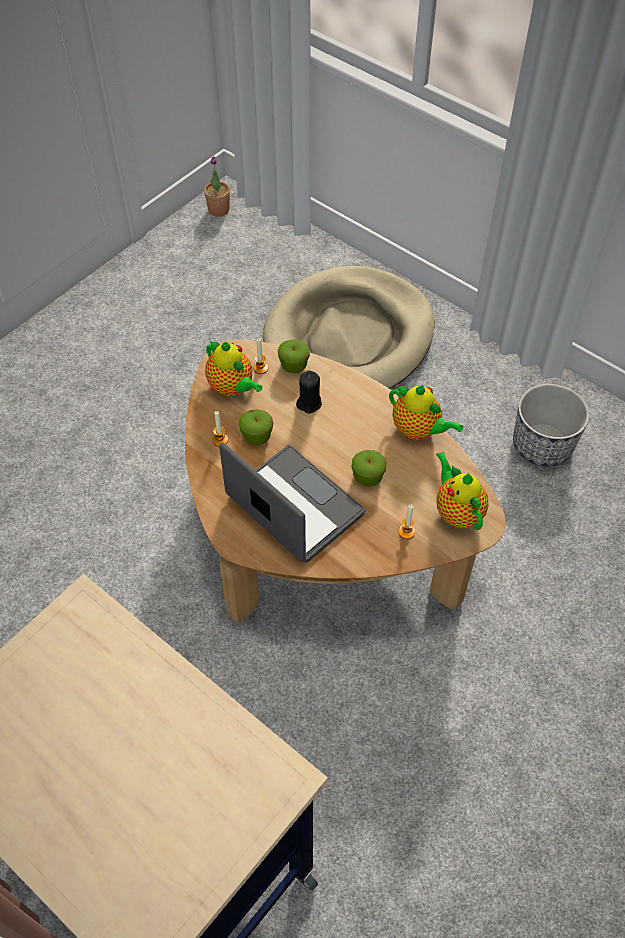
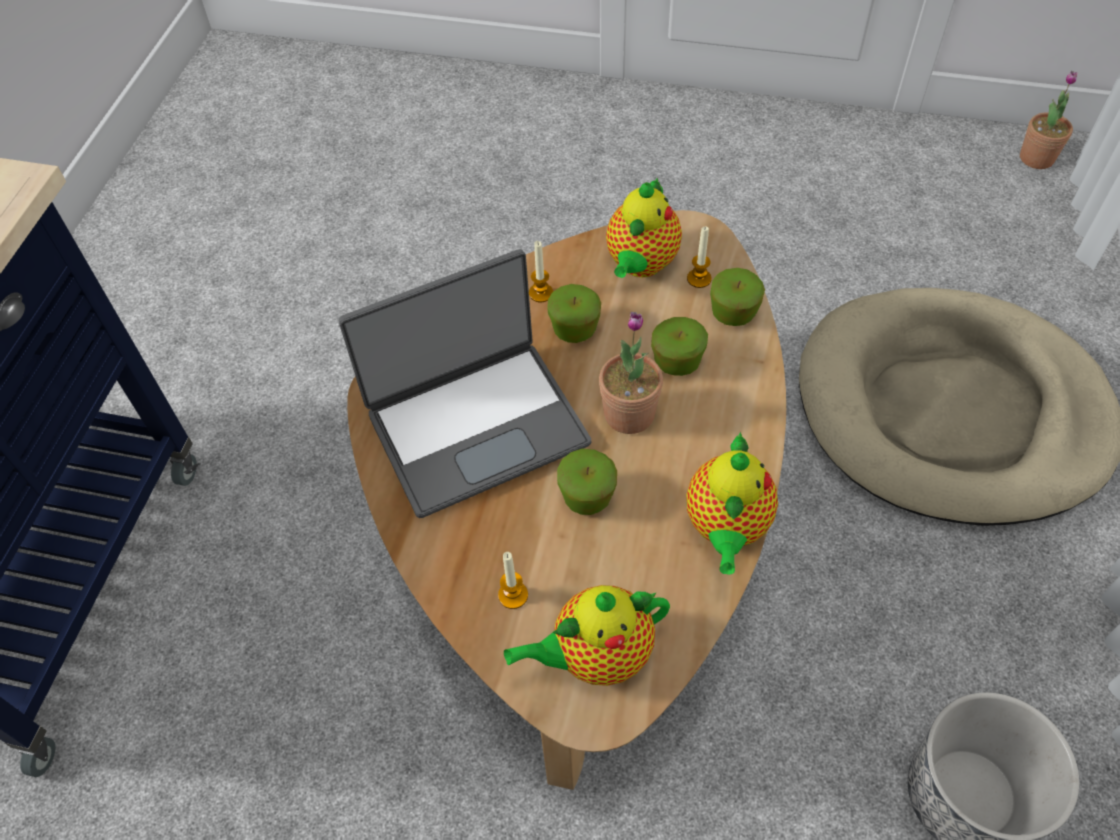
camera: 65 degrees right, 0 degrees up
laptop [219,442,365,563] -> laptop turned 45 degrees clockwise [338,249,591,518]
black candle [296,370,322,413] -> apple [651,317,708,376]
teapot [436,452,489,530] -> teapot turned 150 degrees counterclockwise [504,585,670,686]
none -> potted plant [599,312,663,434]

